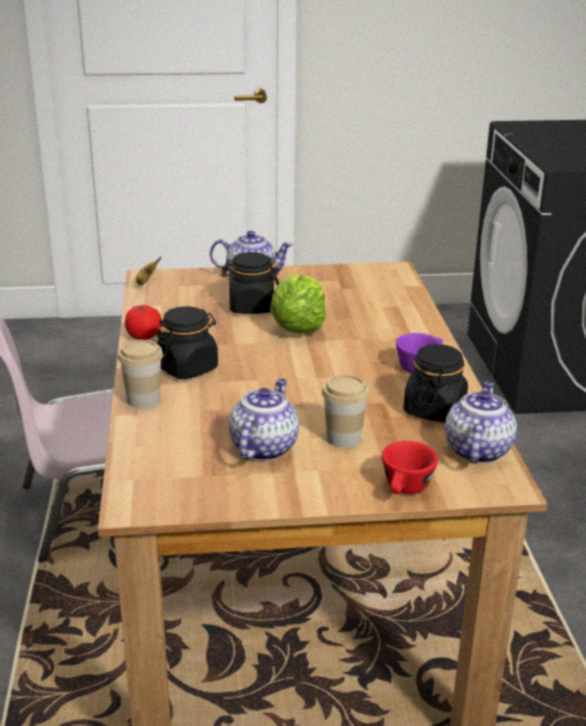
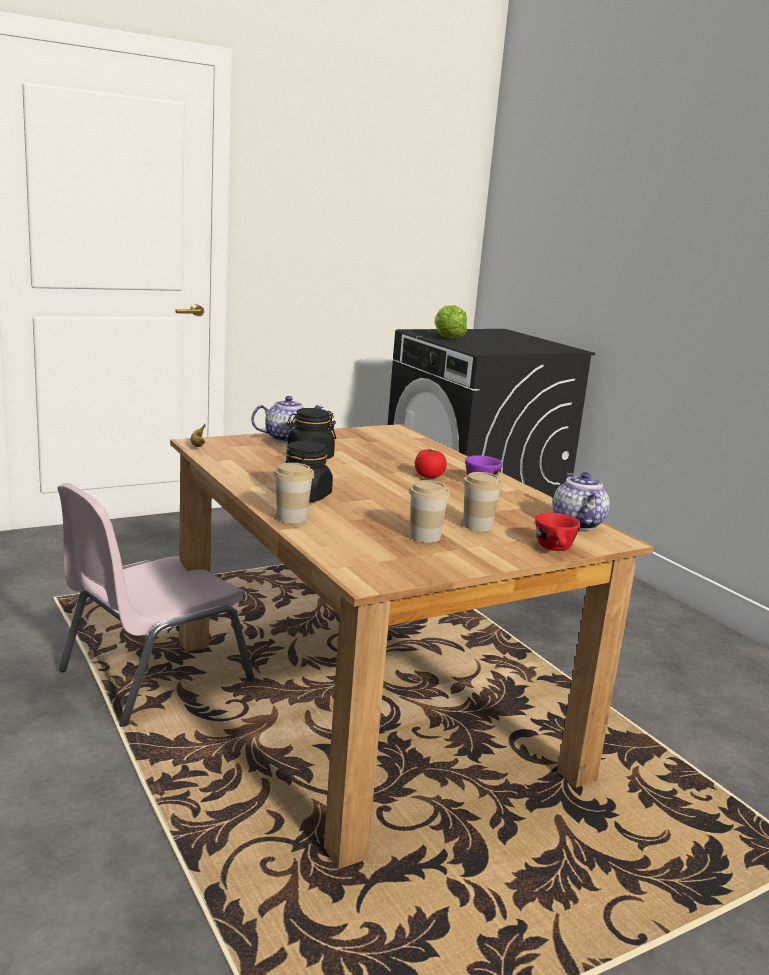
camera: 25 degrees left, 10 degrees down
tomato [125,305,162,340] -> tomato moved to [415,449,447,478]
teapot [229,379,299,461] -> cup [409,480,450,543]
lettuce [270,274,326,333] -> lettuce moved to [435,305,467,339]
black jar [403,344,468,423] -> none

